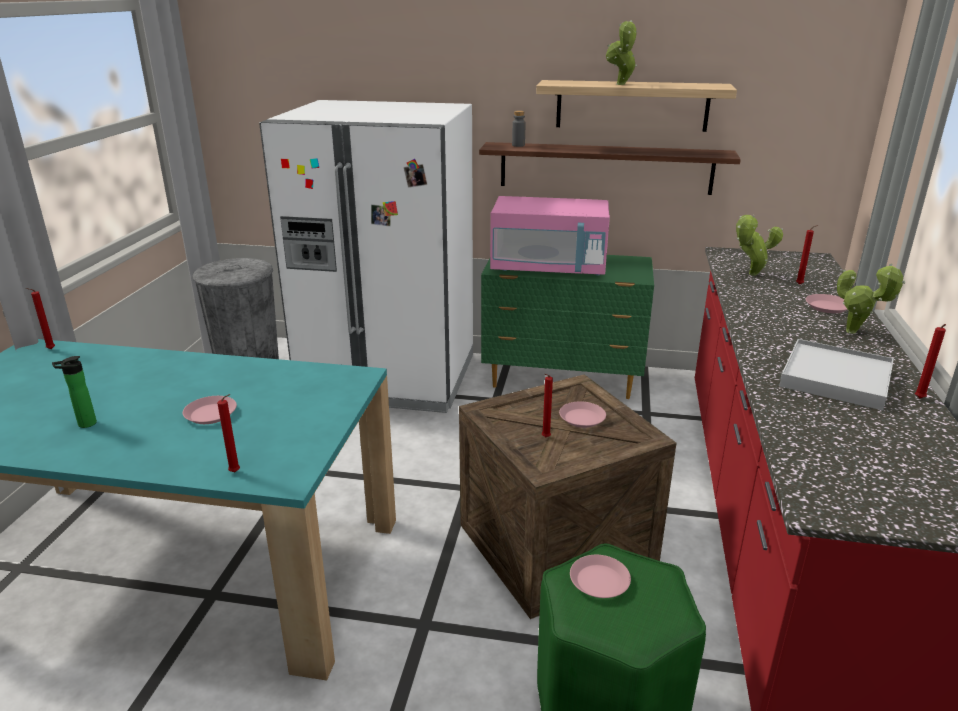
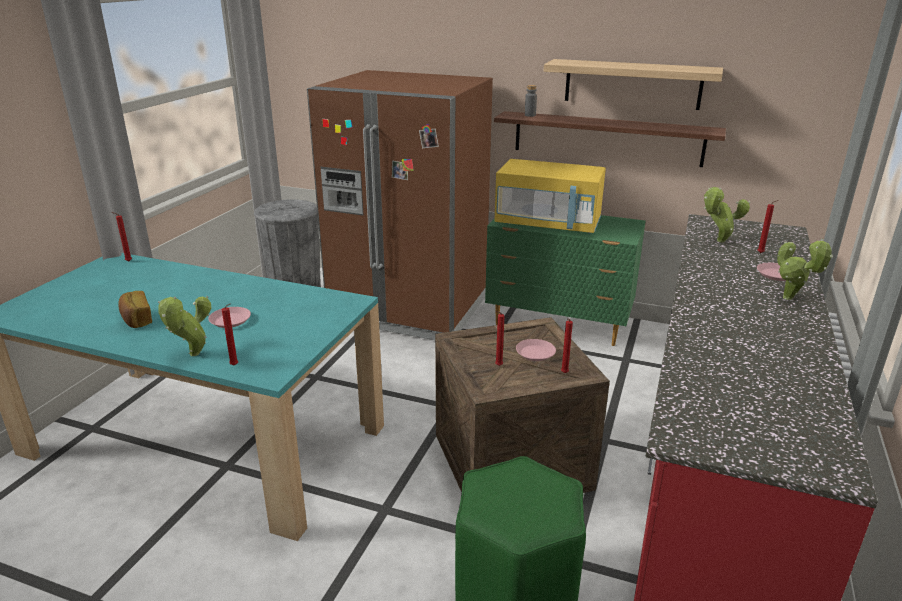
camera: 10 degrees right, 0 degrees up
bottle [52,356,97,428] -> bread [118,291,152,328]
white fridge [259,100,473,413] -> brown fridge [307,70,493,340]
pink microwave [490,196,610,276] -> yellow microwave [495,159,606,233]
pink plate [570,555,631,598] -> none
potted plant [606,20,637,85] -> potted plant moved to [158,296,212,356]
white tray [779,339,894,410] -> none
red candle [915,324,946,399] -> red candle moved to [561,319,573,373]

